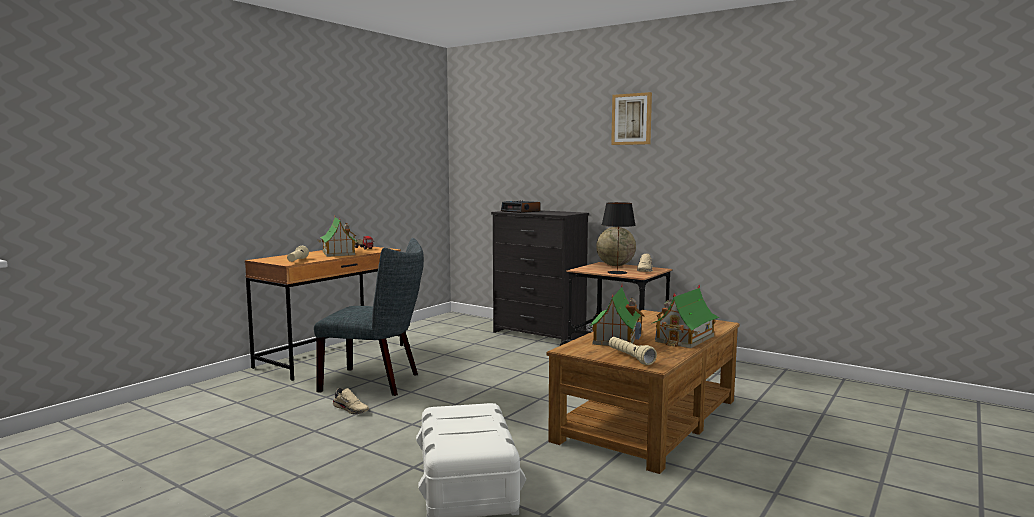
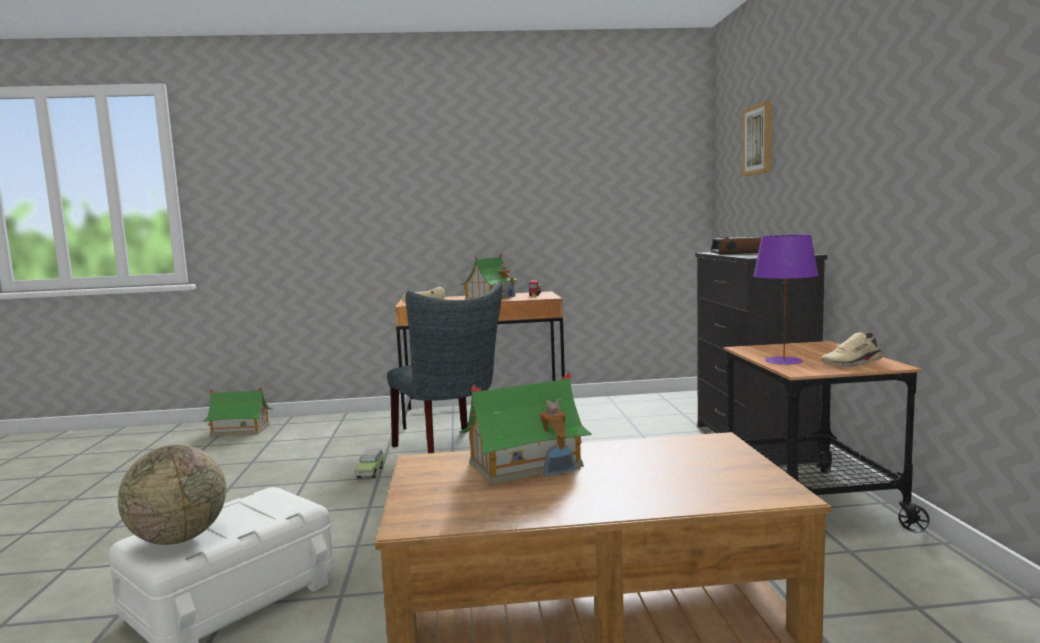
camera: 50 degrees right, 0 degrees up
beige shoe [333,388,369,415] -> toy car [355,449,384,478]
globe [596,227,636,266] -> globe moved to [118,445,226,545]
black table lamp [602,202,636,274] -> purple table lamp [753,235,819,365]
beige flashlight [609,337,657,365] -> none
picture [611,92,652,145] -> picture moved to [742,100,772,176]
toy house [653,285,719,348] -> toy house moved to [203,387,273,436]

